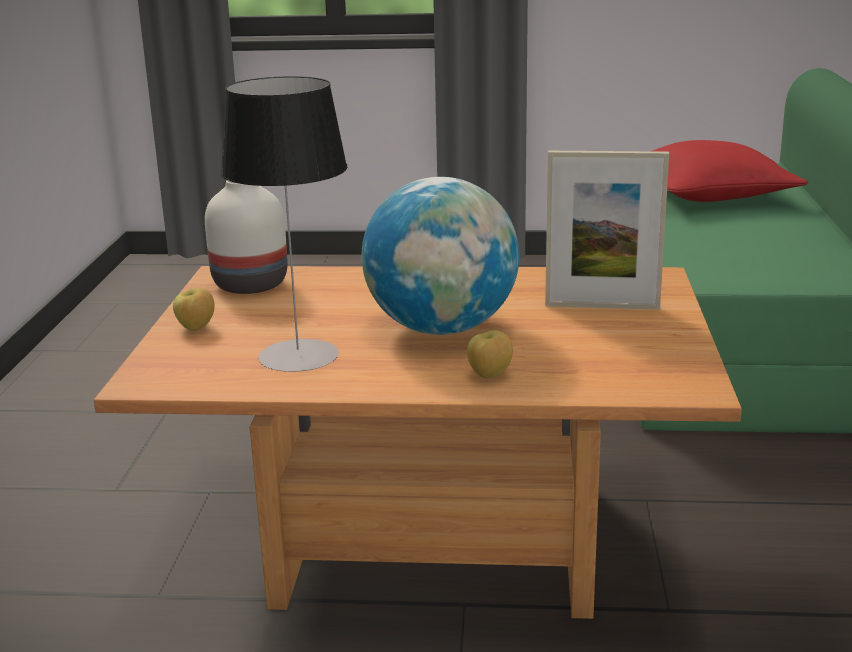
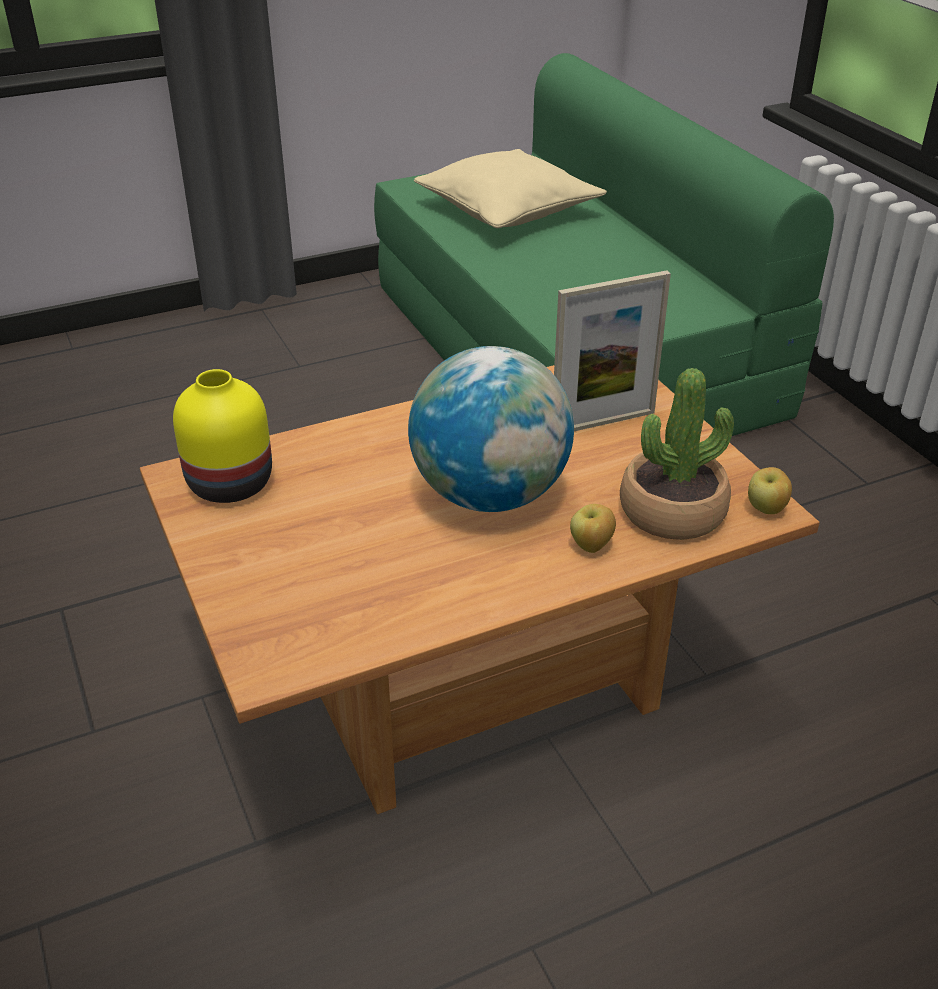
camera: 30 degrees left, 15 degrees up
apple [173,288,215,331] -> apple moved to [748,467,792,514]
white vase [205,180,288,294] -> yellow vase [173,369,272,503]
table lamp [220,76,347,372] -> none
red pillow [653,140,808,202] -> beige pillow [414,149,607,228]
none -> potted plant [620,368,734,540]

